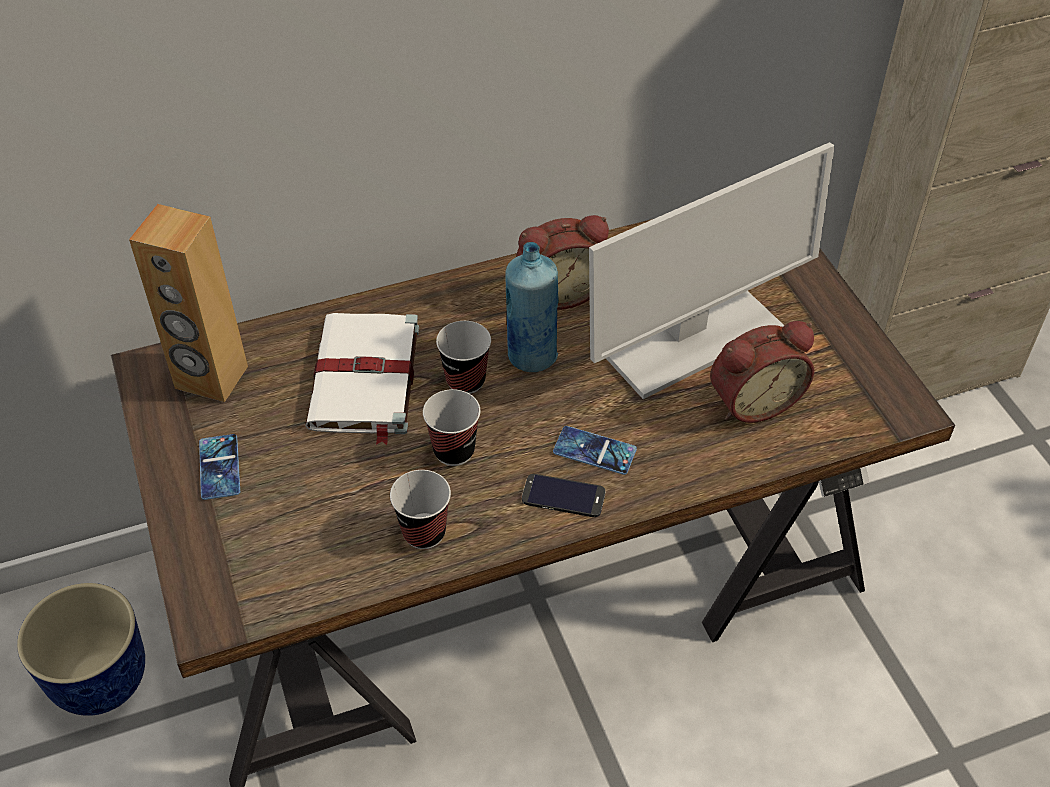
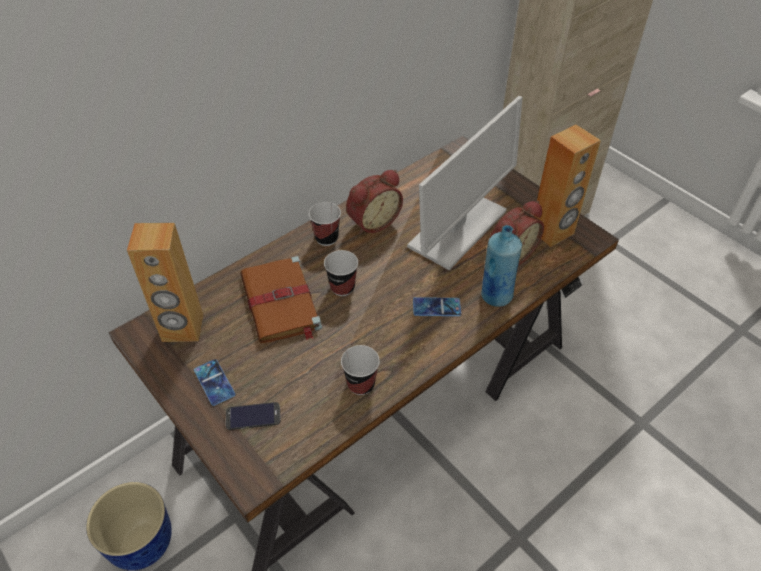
camera: 20 degrees left, 0 degrees up
white book [305,313,419,445] -> brown book [240,256,322,343]
cup [423,389,480,466] -> cup moved to [309,202,341,246]
blue bottle [505,242,559,372] -> blue bottle moved to [481,225,522,307]
phone [522,474,606,517] -> phone moved to [226,402,281,430]
none -> brown speaker [536,124,601,247]

